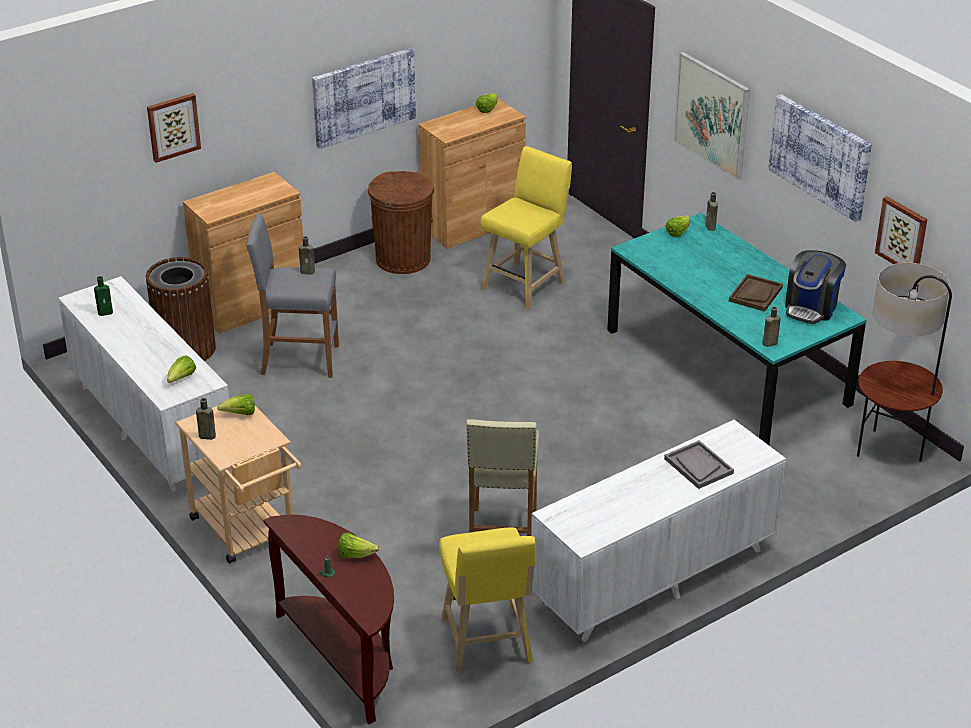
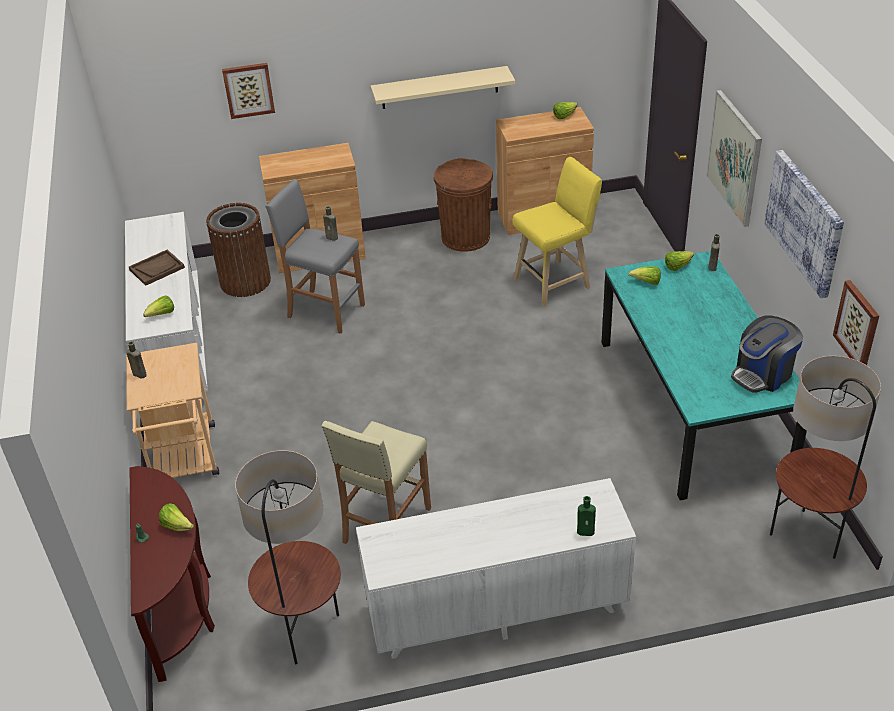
camera: 25 degrees right, 5 degrees up
green bottle [94,276,113,316] -> green bottle moved to [577,496,596,536]
lettuce [217,394,255,415] -> lettuce moved to [628,267,661,285]
picture [312,48,416,149] -> beige shelf [370,66,515,109]
yellow stool [439,528,536,673] -> floor lamp [235,451,341,664]
grey tray [664,440,734,489] -> none
brown tray [729,274,783,312] -> brown tray moved to [129,249,185,286]
brown bottle [763,306,781,347] -> none

